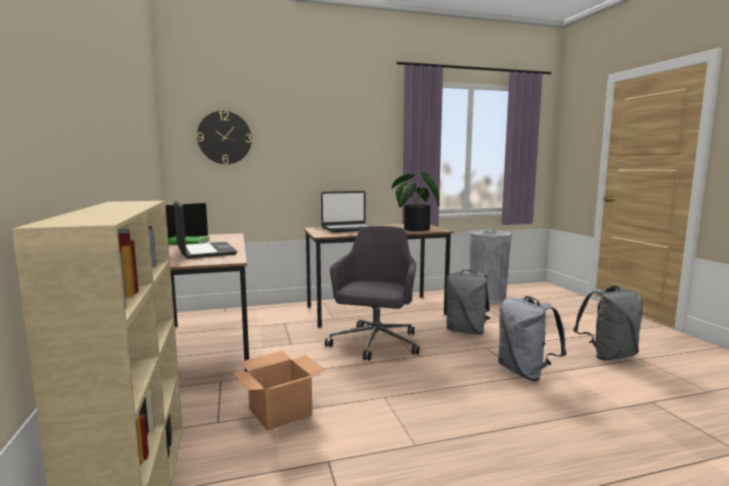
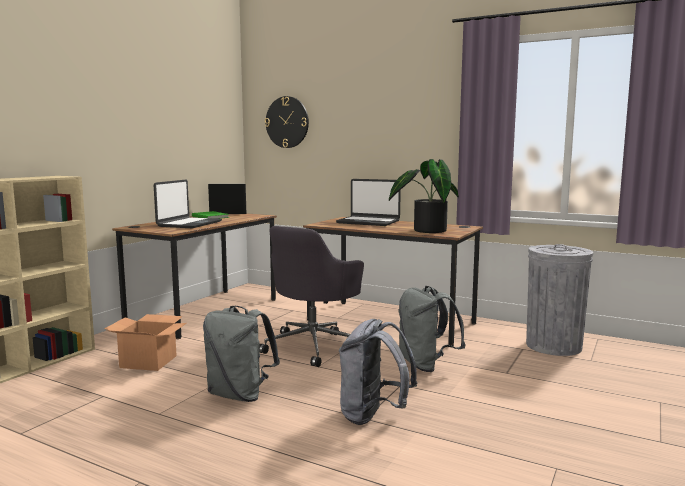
camera: 45 degrees right, 0 degrees up
grey office chair [325,226,420,360] -> grey office chair turned 150 degrees clockwise [259,226,364,367]
grey backpack [573,286,643,360] -> grey backpack moved to [203,306,280,402]

